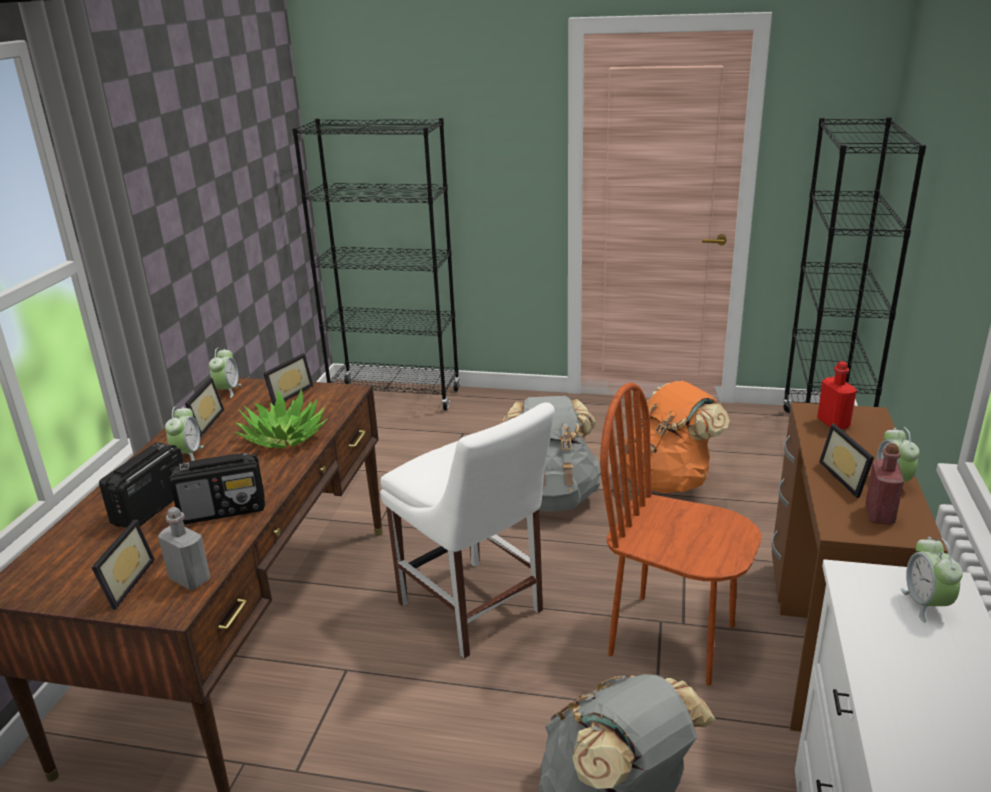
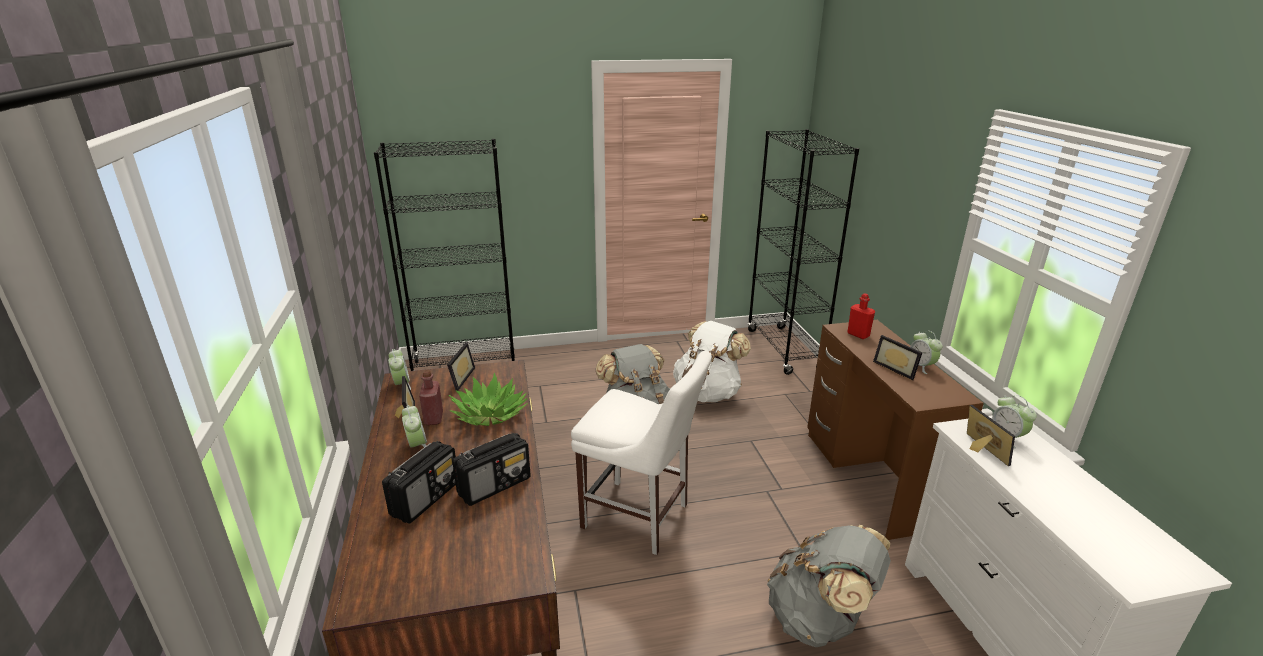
camera: 25 degrees left, 0 degrees up
picture frame [91,520,155,610] -> picture frame moved to [967,405,1015,466]
radio [99,442,183,528] -> radio turned 150 degrees counterclockwise [382,441,456,524]
grey bottle [158,507,210,590] -> none
brown chair [600,383,762,686] -> none
orange backpack [625,381,730,493] -> white backpack [673,321,751,402]
red bottle [866,443,904,525] -> red bottle moved to [419,370,443,425]

